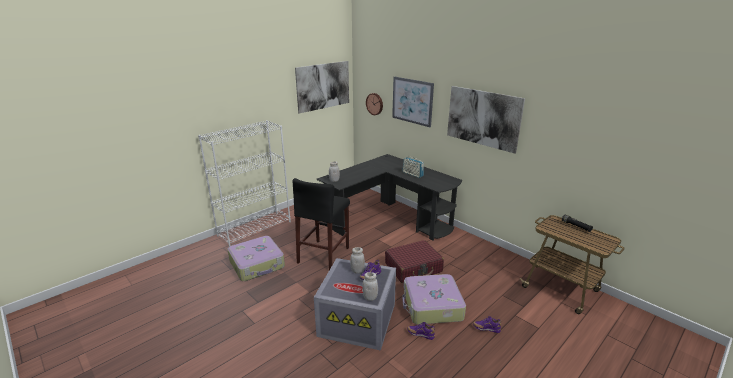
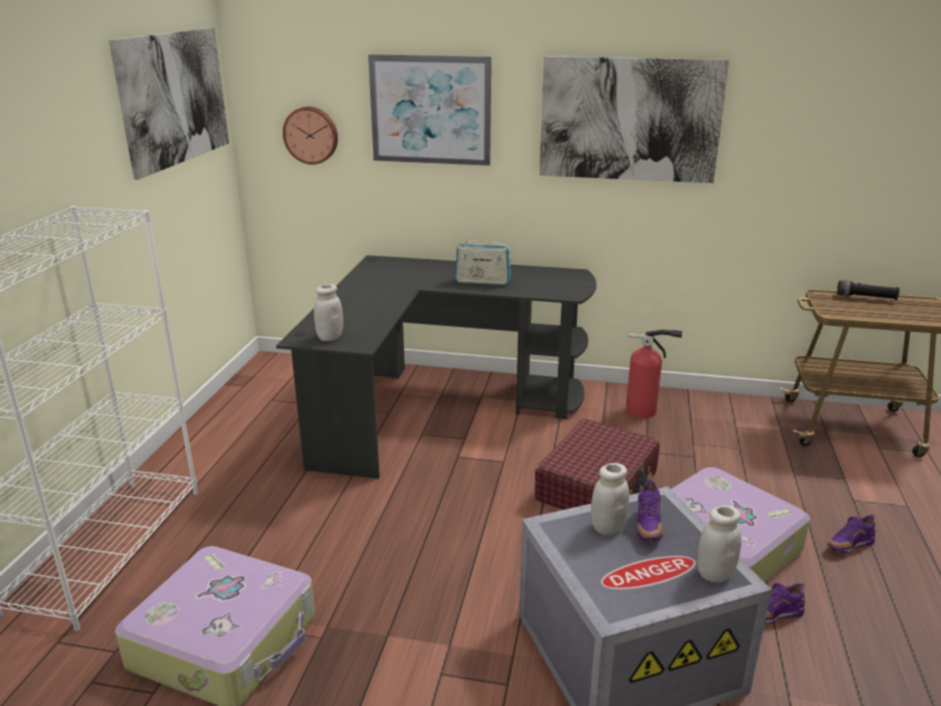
camera: 35 degrees left, 0 degrees up
black stool [293,178,350,270] -> none
none -> fire extinguisher [626,330,682,418]

